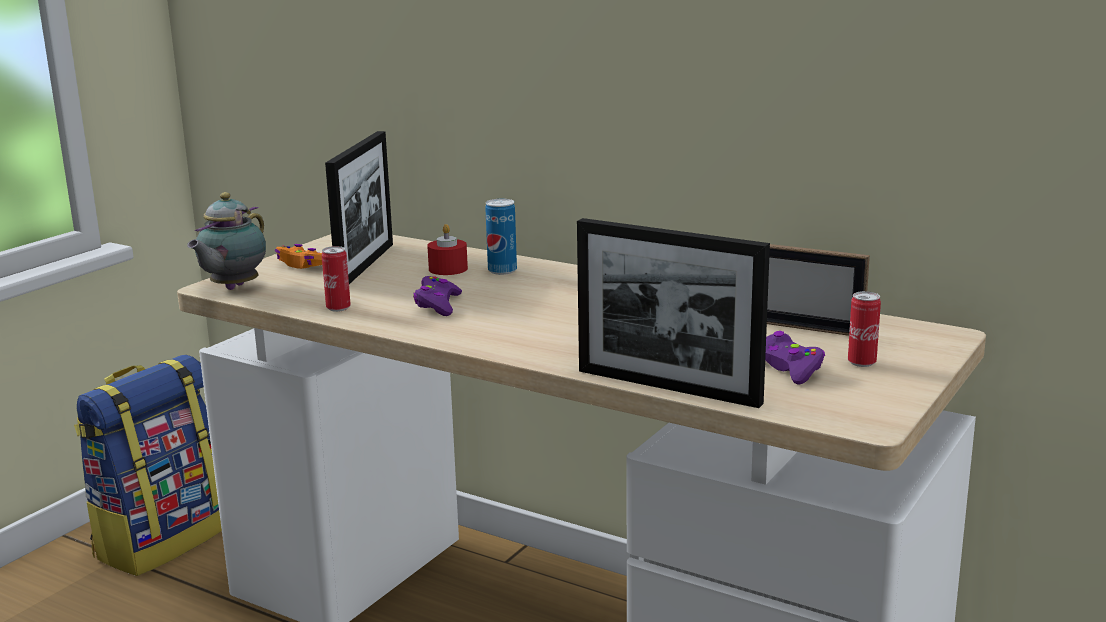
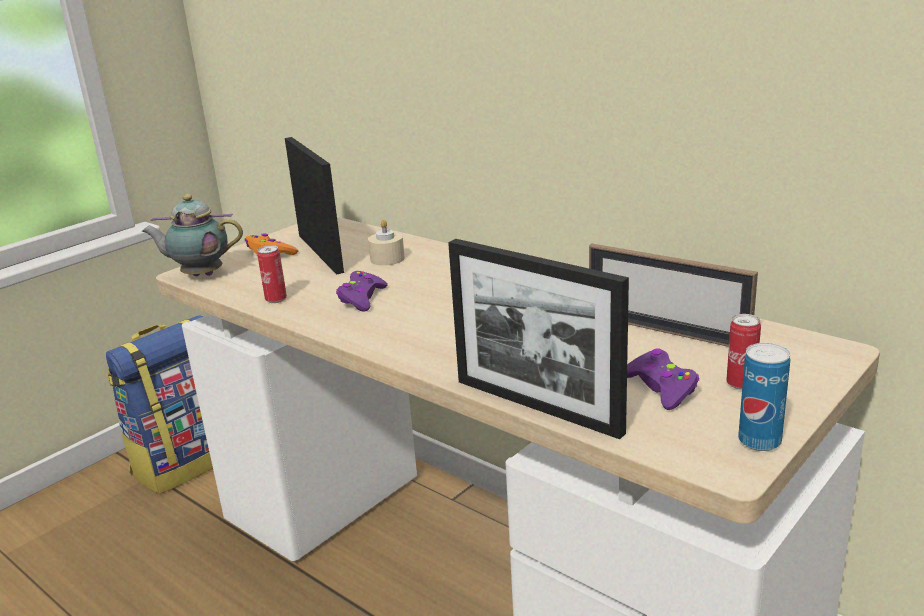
camera: 10 degrees right, 5 degrees up
teapot [187,192,266,290] -> teapot turned 60 degrees clockwise [142,194,243,276]
picture frame [325,131,393,284] -> picture frame turned 45 degrees counterclockwise [285,137,344,275]
red candle [427,224,468,275] -> beige candle [368,220,405,266]
can [485,199,517,275] -> can moved to [738,343,790,451]

